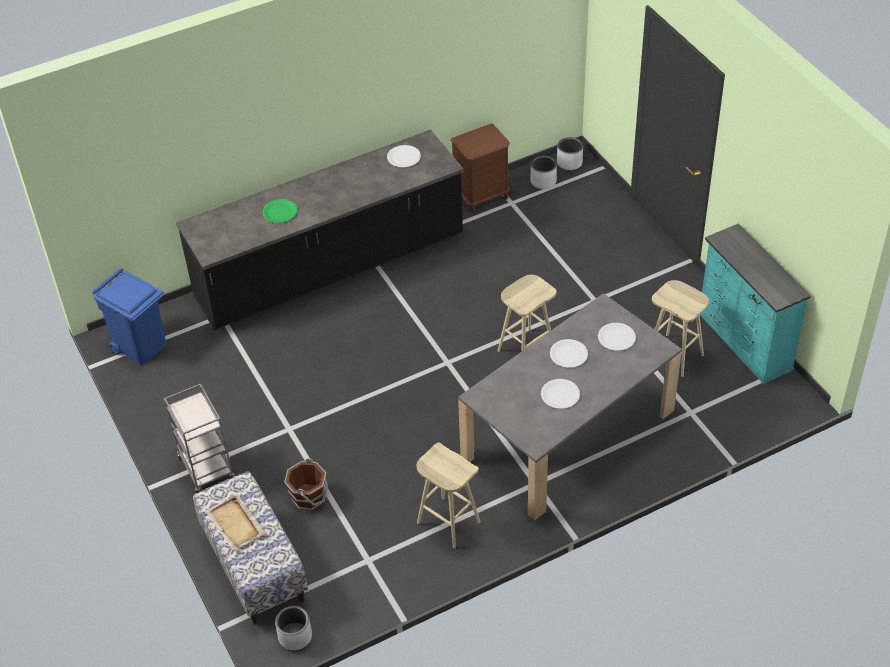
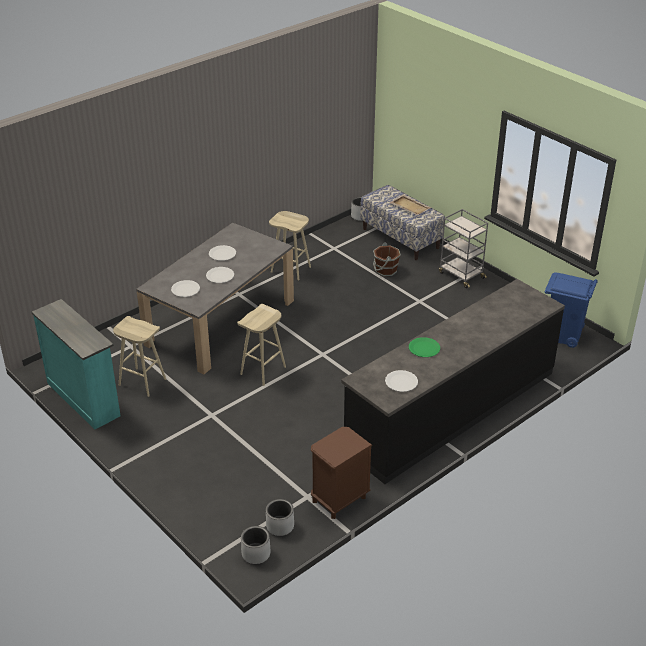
camera: 165 degrees right, 10 degrees down
green plate [263,199,298,223] -> green plate moved to [409,337,440,357]

